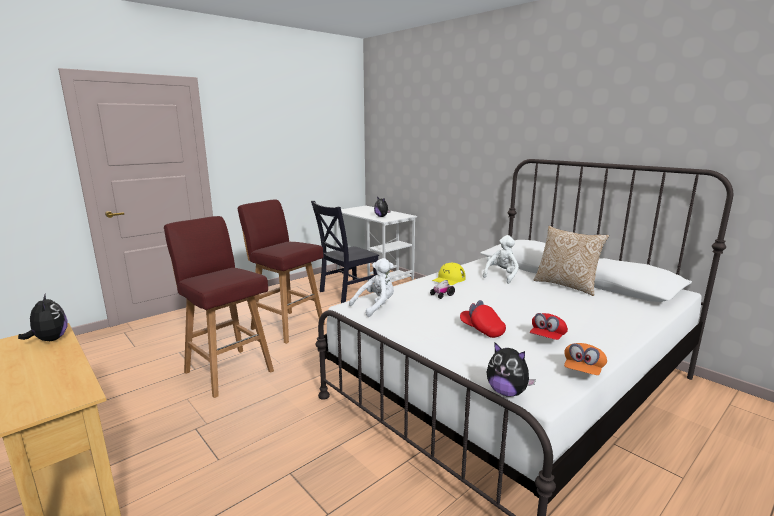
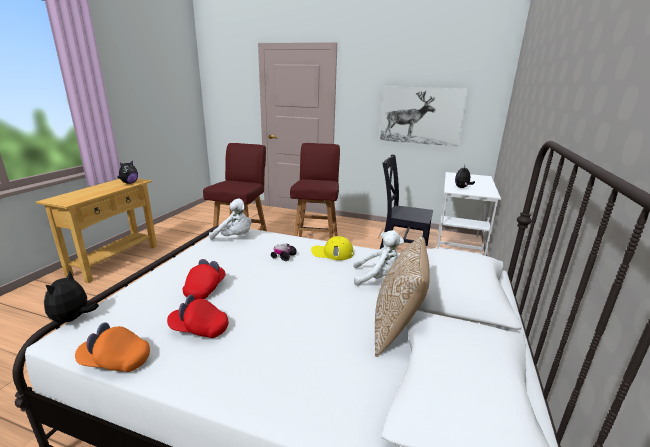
camera: 60 degrees right, 5 degrees up
none -> picture [380,86,468,147]

